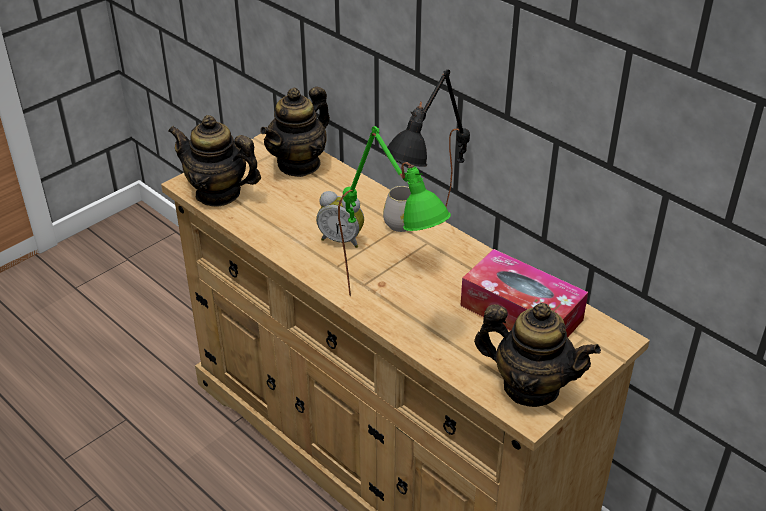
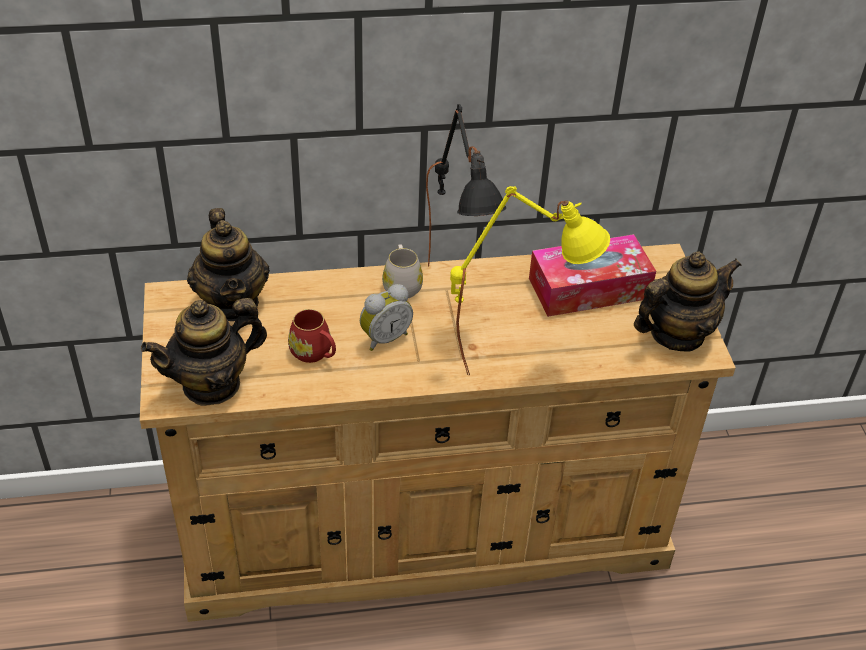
camera: 55 degrees left, 5 degrees up
green table lamp [338,126,451,296] -> yellow table lamp [450,186,610,375]
none -> red mug [288,309,336,363]

